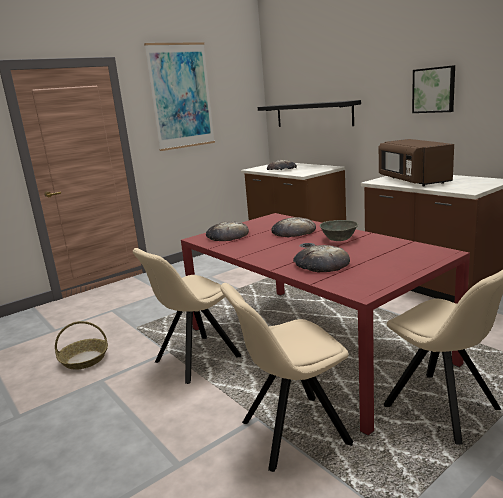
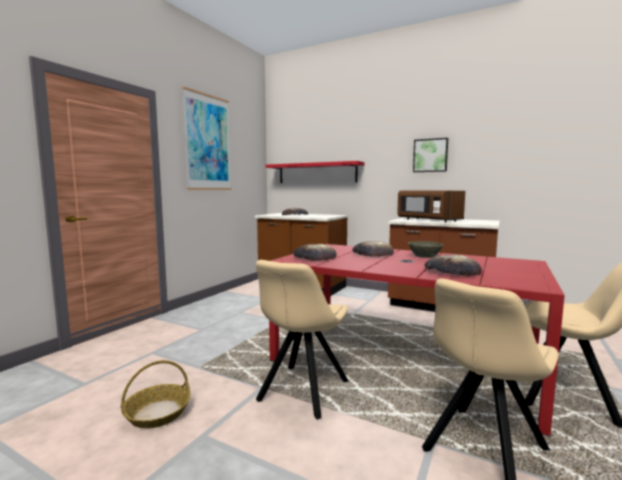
camera: 25 degrees left, 10 degrees down
black shelf [258,100,361,127] -> red shelf [265,161,365,183]

